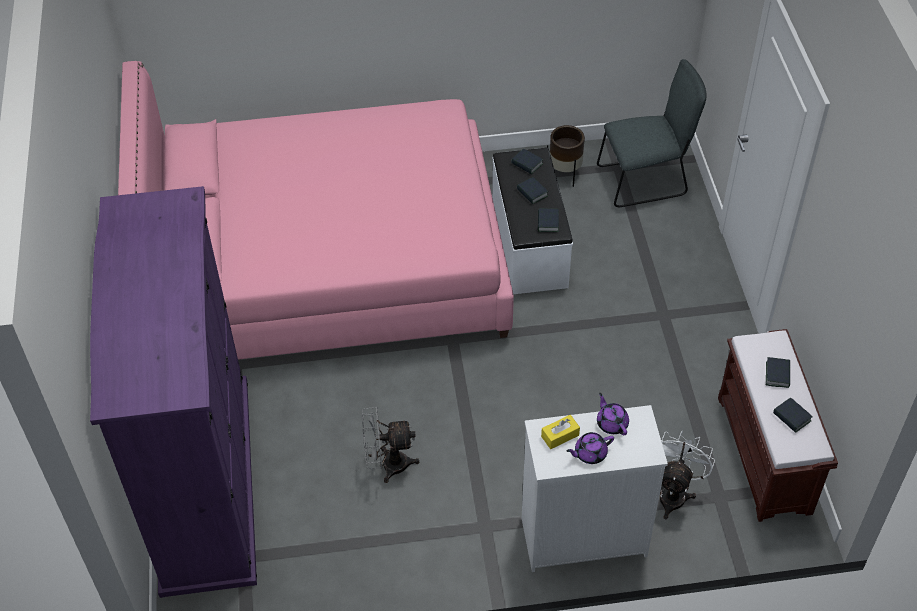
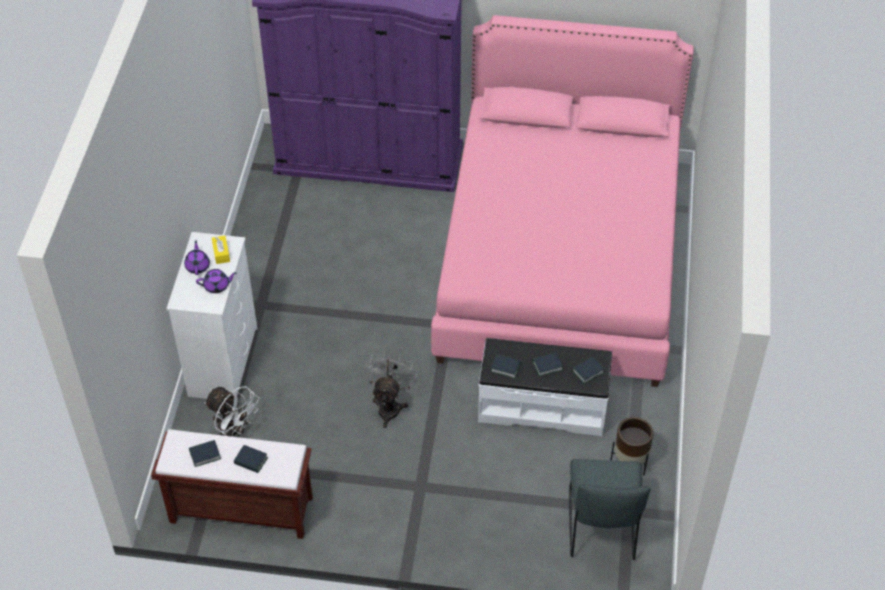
camera: 105 degrees right, 0 degrees up
grey fan [362,407,419,483] -> grey fan moved to [364,351,417,428]

